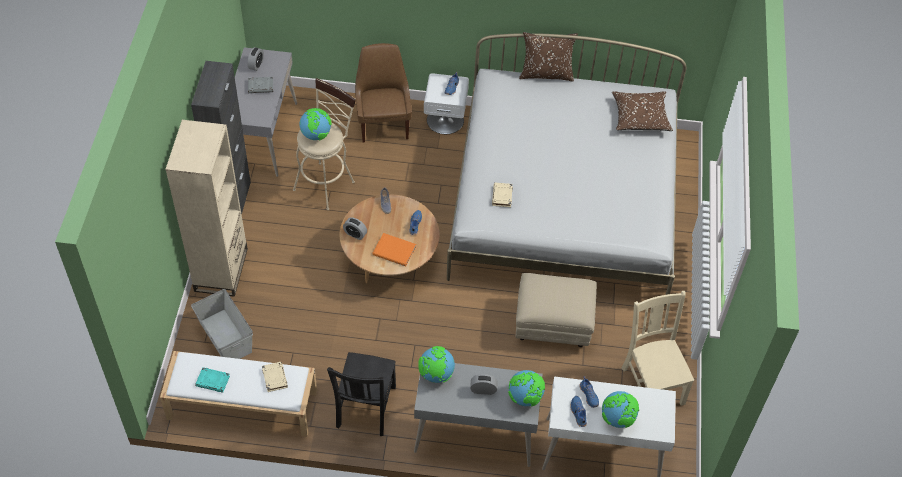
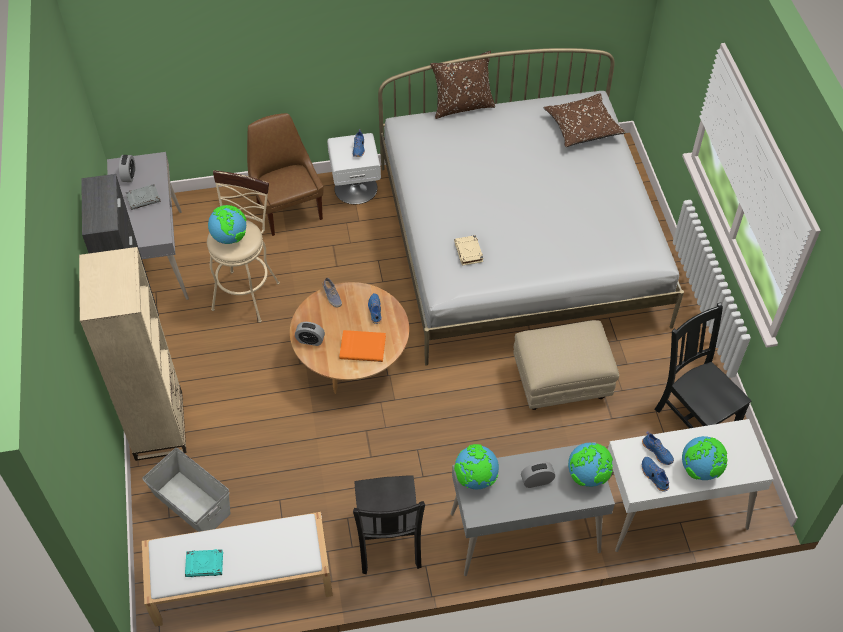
camera: 15 degrees left, 0 degrees up
beige book [262,362,288,392] -> none
beige chair [621,291,694,406] -> black chair [654,302,751,428]

